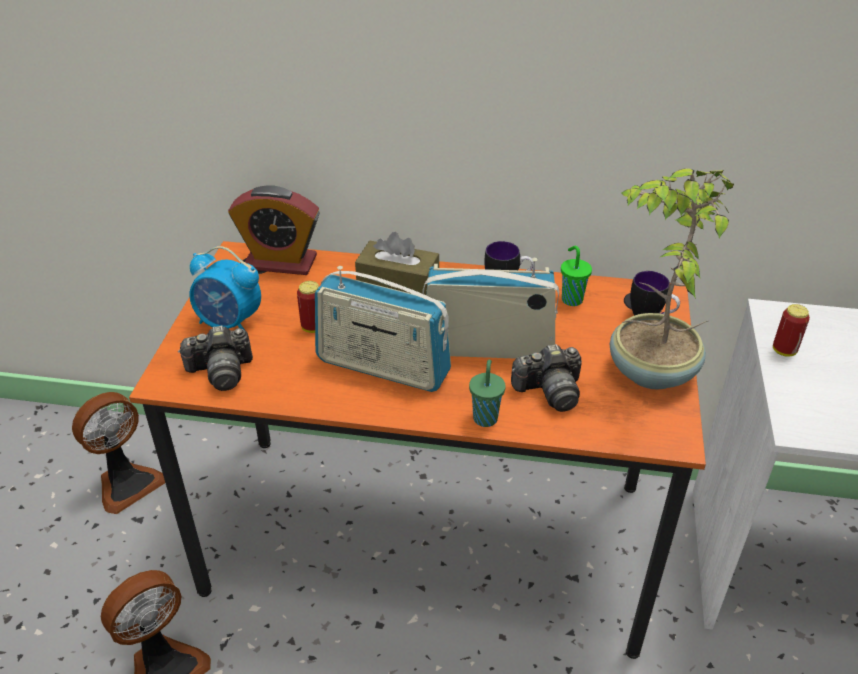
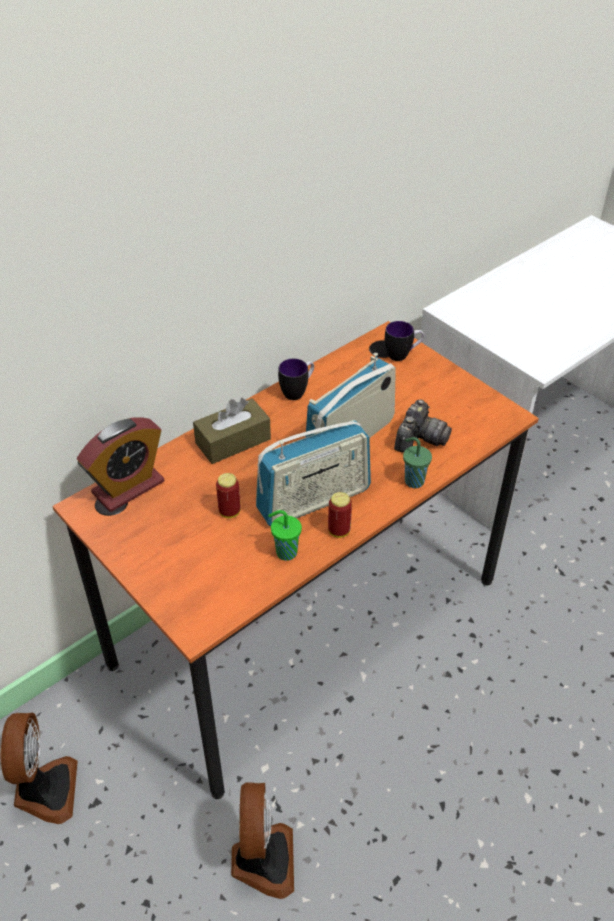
camera: 50 degrees left, 5 degrees up
camera [178,325,253,391] -> none
alarm clock [189,246,261,330] -> none
green cup [561,246,592,306] -> green cup moved to [268,510,302,561]
potted plant [610,168,734,390] -> none
can [773,304,810,357] -> can moved to [328,492,352,538]

